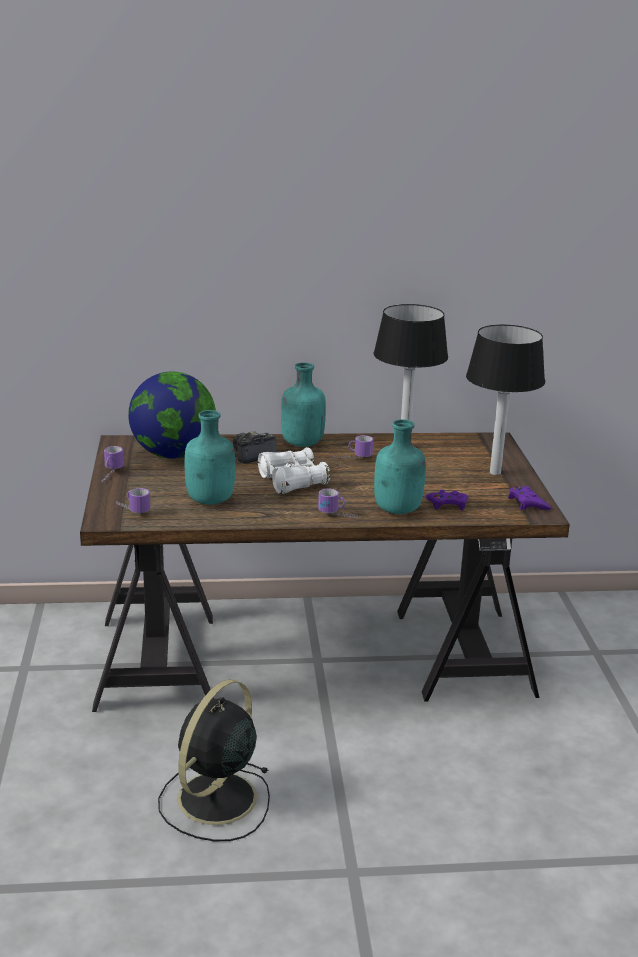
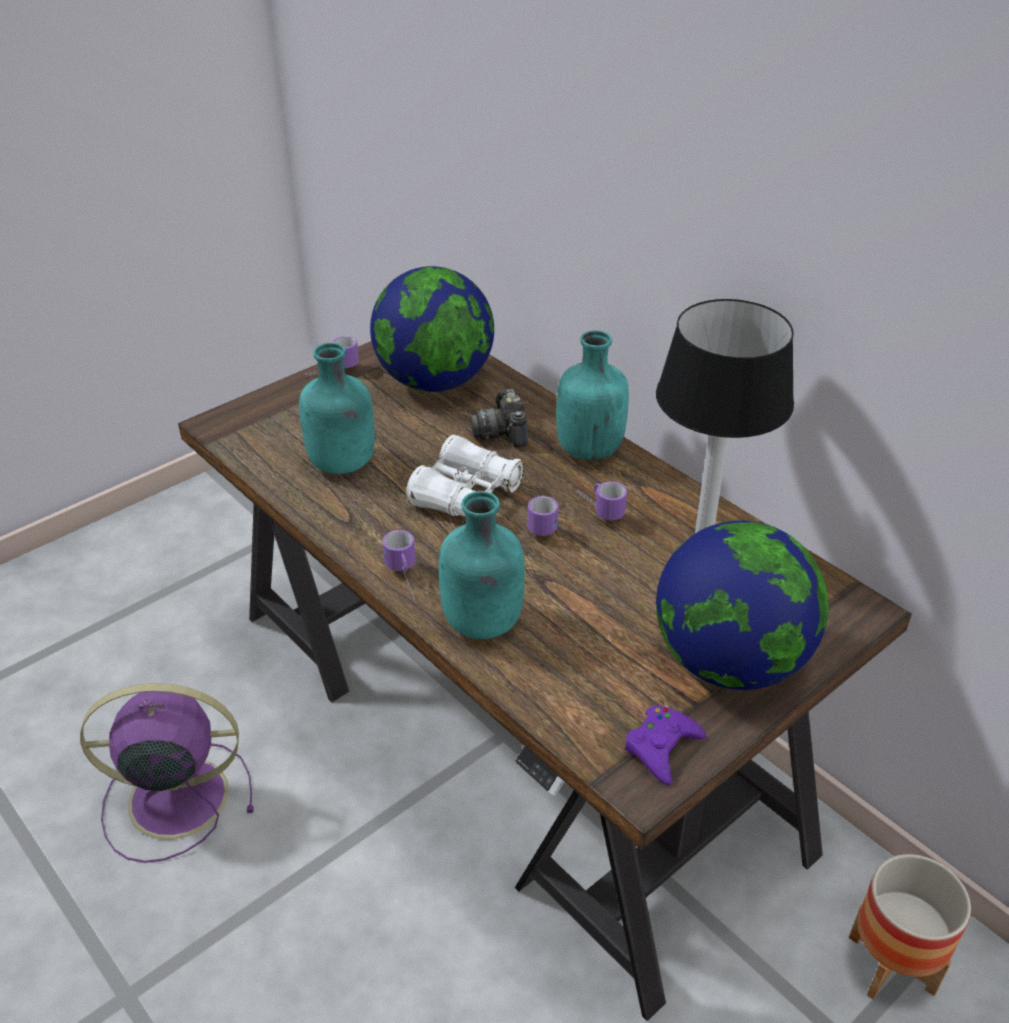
camera: 55 degrees right, 15 degrees up
mug [116,488,150,514] -> mug moved to [528,495,558,536]
black fan [158,679,270,841] -> purple fan [80,683,254,863]
camera [233,431,277,463] -> camera turned 120 degrees counterclockwise [470,388,528,447]
purple game controller [426,490,468,511] -> none
table lamp [466,325,545,475] -> globe [656,520,829,690]
none -> planter [849,854,971,999]

